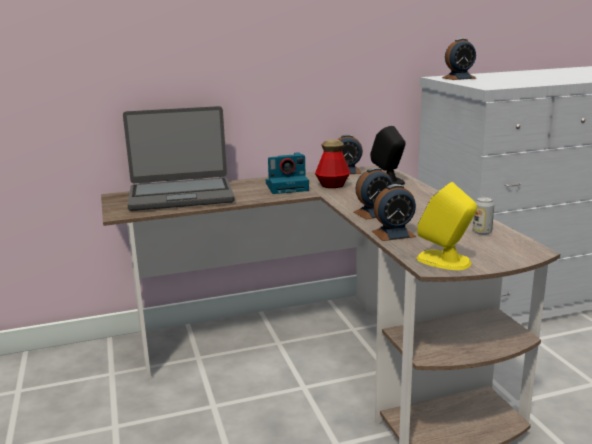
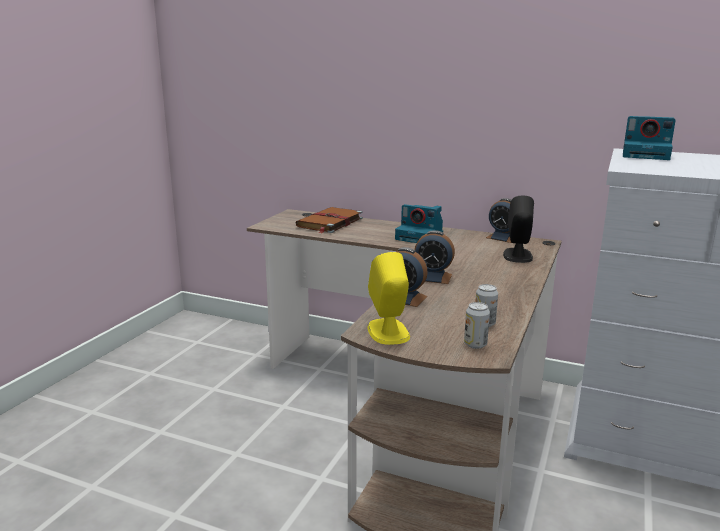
camera: 40 degrees right, 0 degrees up
laptop [123,106,235,211] -> brown book [296,207,363,233]
bottle [315,139,350,188] -> none
alarm clock [442,38,477,80] -> camera [623,116,676,160]
none -> can [464,302,490,349]

